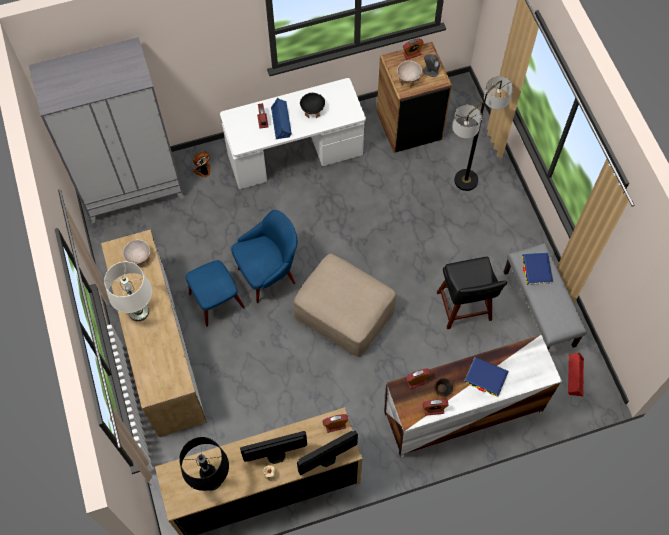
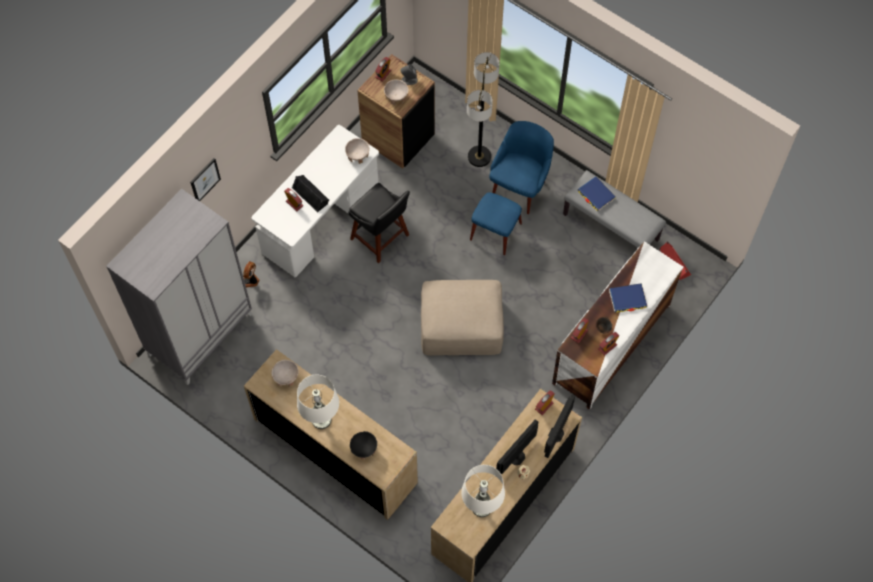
camera: 35 degrees left, 0 degrees up
black table lamp [179,437,229,491] -> white table lamp [461,465,505,517]
blue armchair [186,210,297,327] -> blue armchair moved to [470,121,554,255]
blue speaker [271,98,292,139] -> black speaker [292,175,329,213]
black bowl [300,93,325,118] -> black bowl moved to [350,431,377,460]
black chair [437,257,507,329] -> black chair moved to [349,183,410,263]
none -> picture [190,158,221,201]
none -> beige bowl [345,138,370,164]

